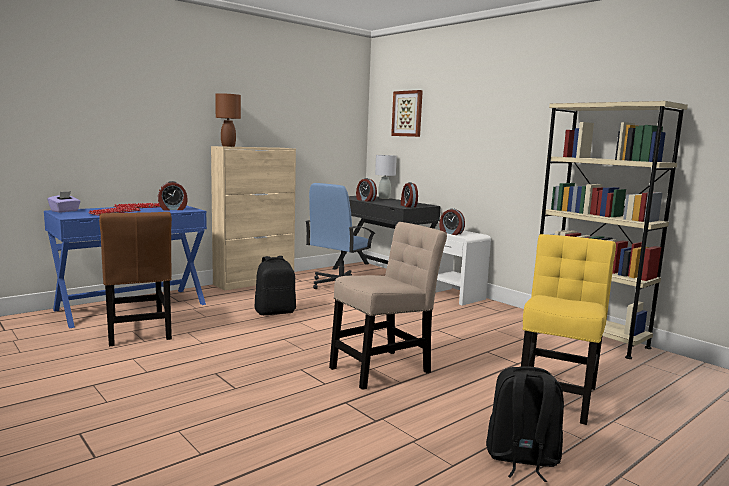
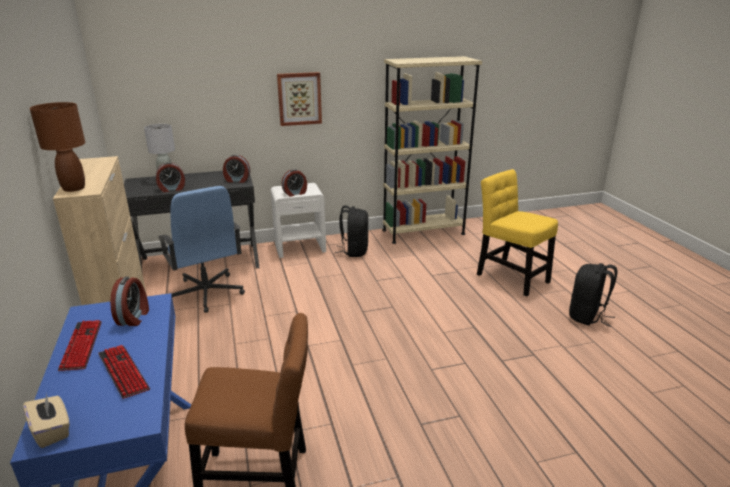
camera: 65 degrees left, 15 degrees up
purple tissue box [47,191,81,212] -> beige tissue box [23,393,70,448]
black backpack [255,256,296,315] -> black backpack moved to [335,205,368,257]
beige chair [329,222,447,390] -> none
picture [391,90,423,137] -> picture moved to [277,72,322,126]

